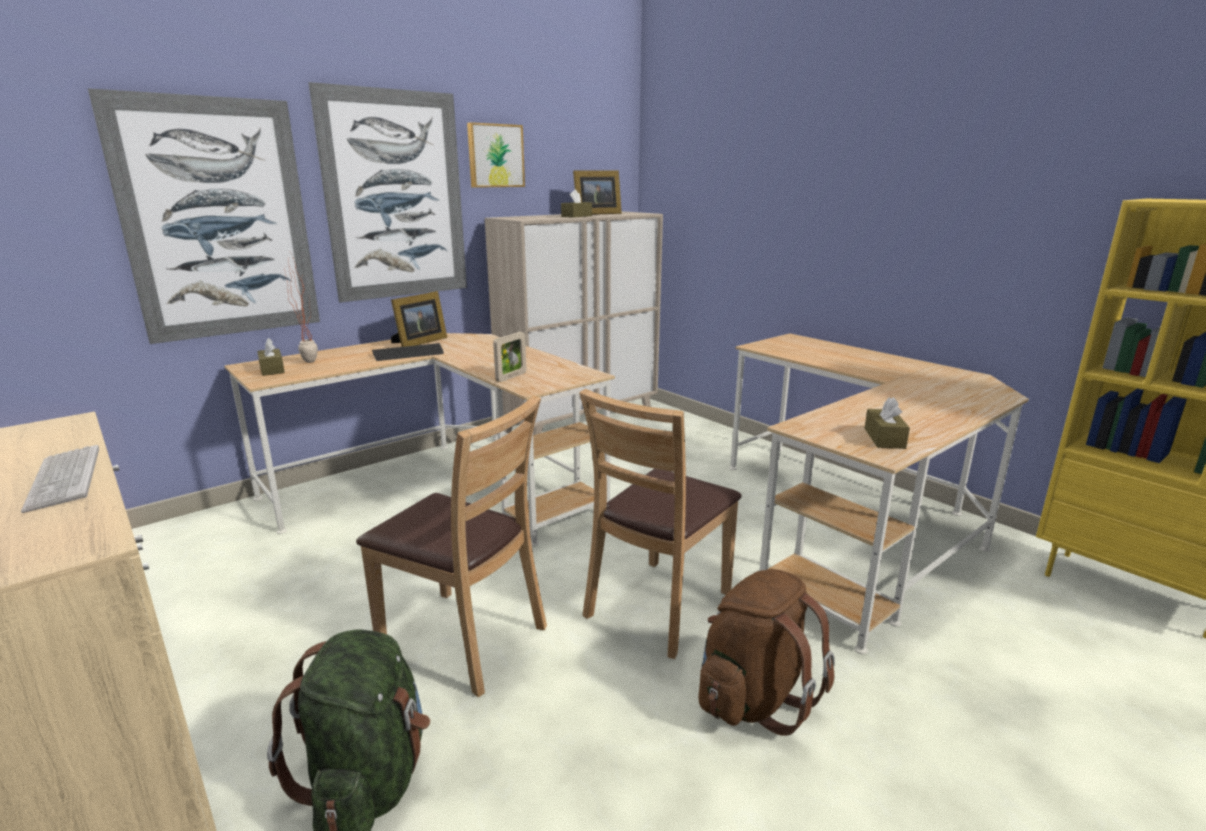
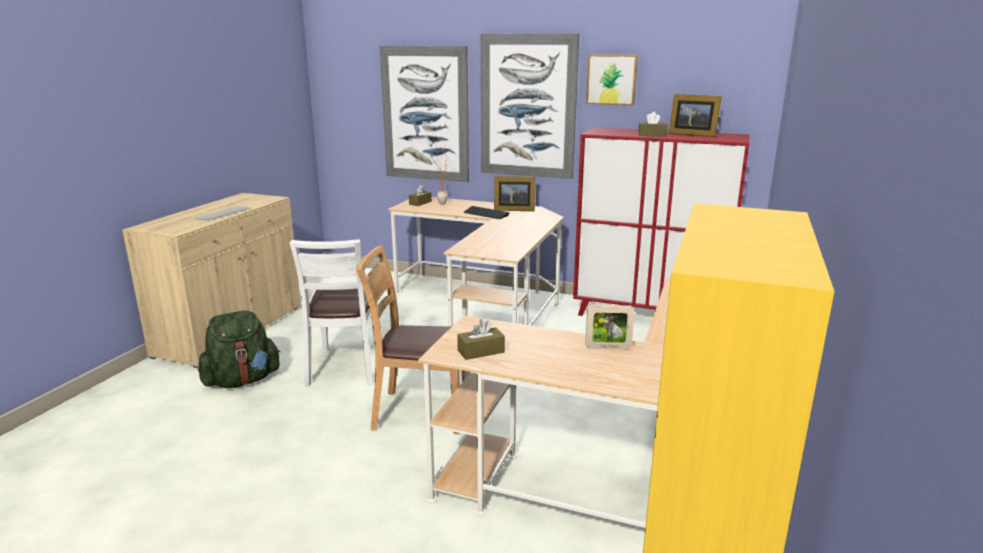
camera: 60 degrees right, 0 degrees up
brown chair [356,395,547,697] -> white chair [290,239,377,386]
beige cabinet [485,211,663,435] -> red cabinet [573,128,750,316]
picture frame [493,332,527,382] -> picture frame moved to [585,305,635,349]
brown backpack [698,569,835,736] -> none

